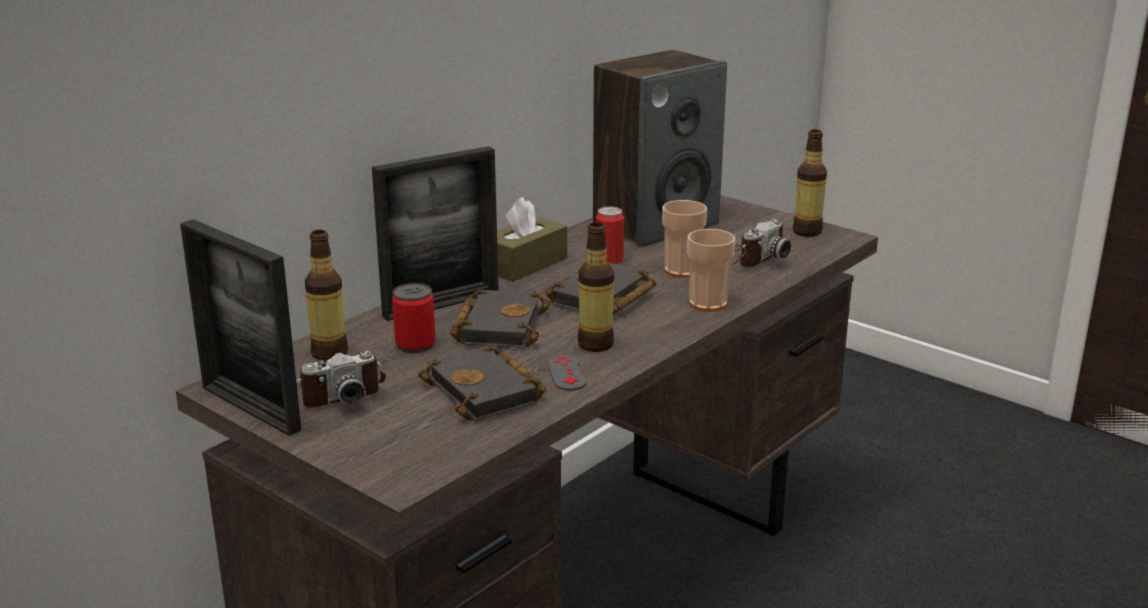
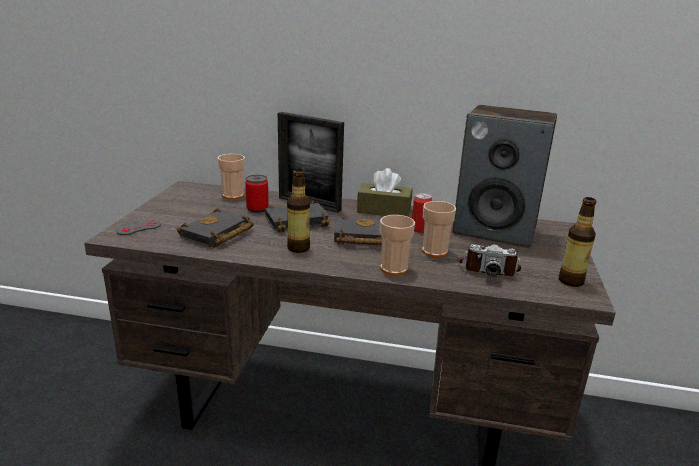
camera: 60 degrees right, 0 degrees up
picture frame [180,219,301,436] -> none
camera [296,351,386,408] -> none
bottle [305,230,348,361] -> cup [218,154,245,200]
grey game controller [547,354,587,391] -> grey game controller moved to [117,221,161,235]

